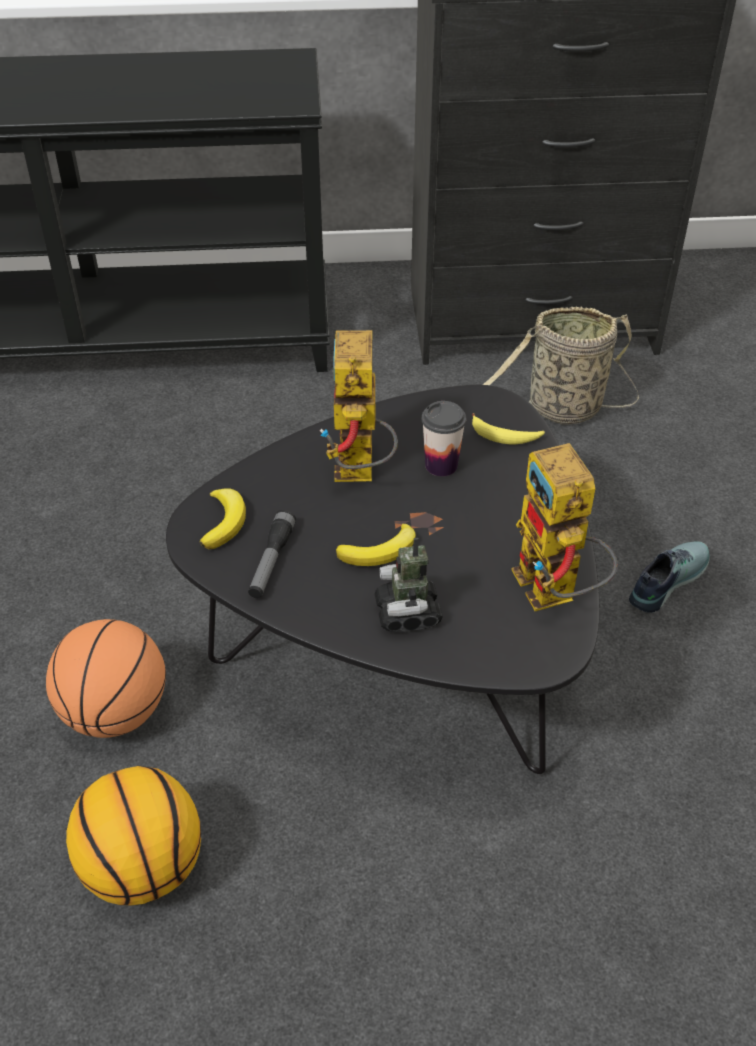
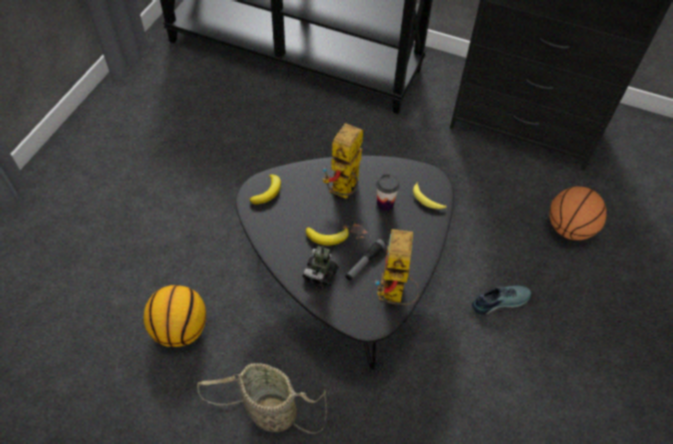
camera: 25 degrees right, 10 degrees up
basketball [46,619,166,738] -> basketball moved to [550,186,607,240]
flashlight [248,510,296,598] -> flashlight moved to [345,238,387,280]
basket [483,307,639,424] -> basket moved to [197,363,327,434]

